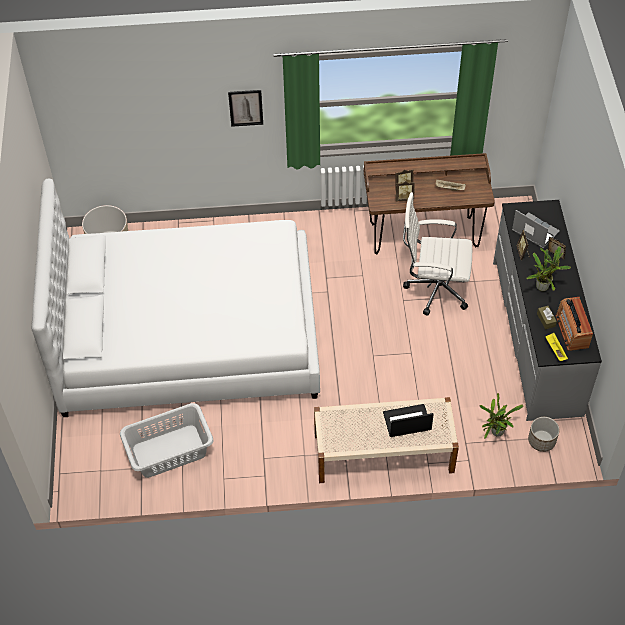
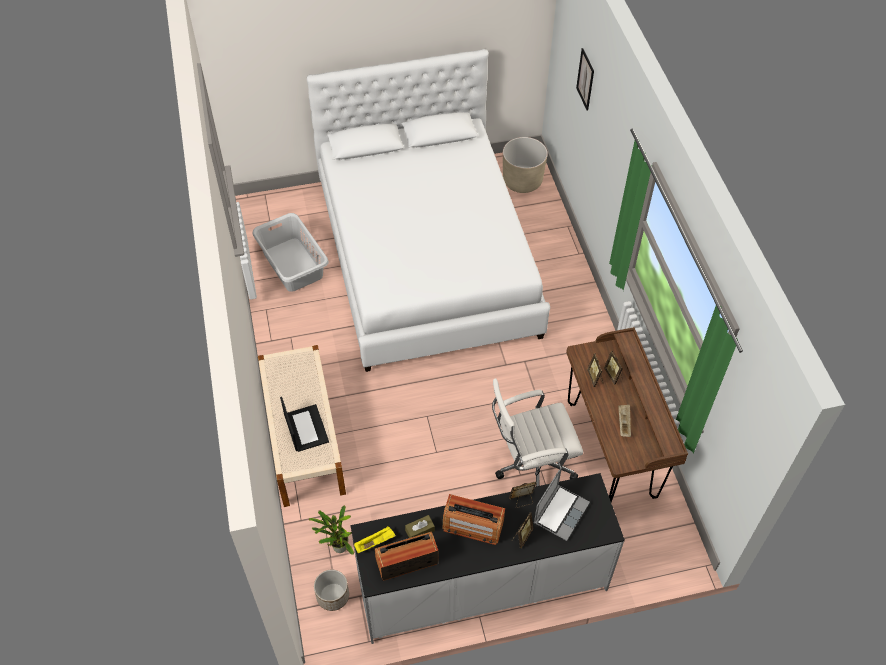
camera: 80 degrees right, 0 degrees up
picture [228,90,263,127] -> picture moved to [576,48,594,111]
white office chair [403,192,472,315] -> white office chair turned 105 degrees counterclockwise [492,378,583,486]
potted plant [526,246,571,291] -> radio [443,494,505,545]

